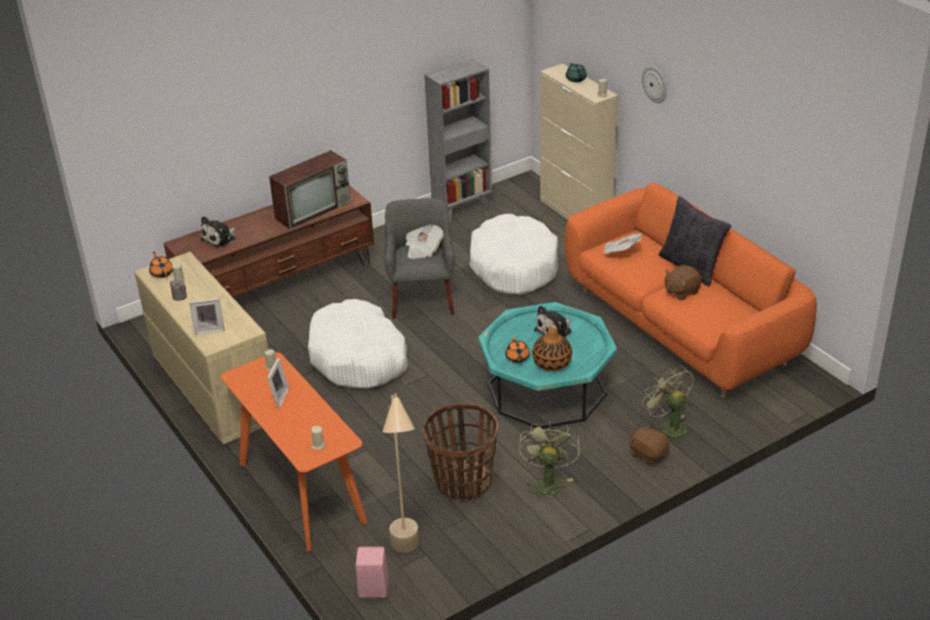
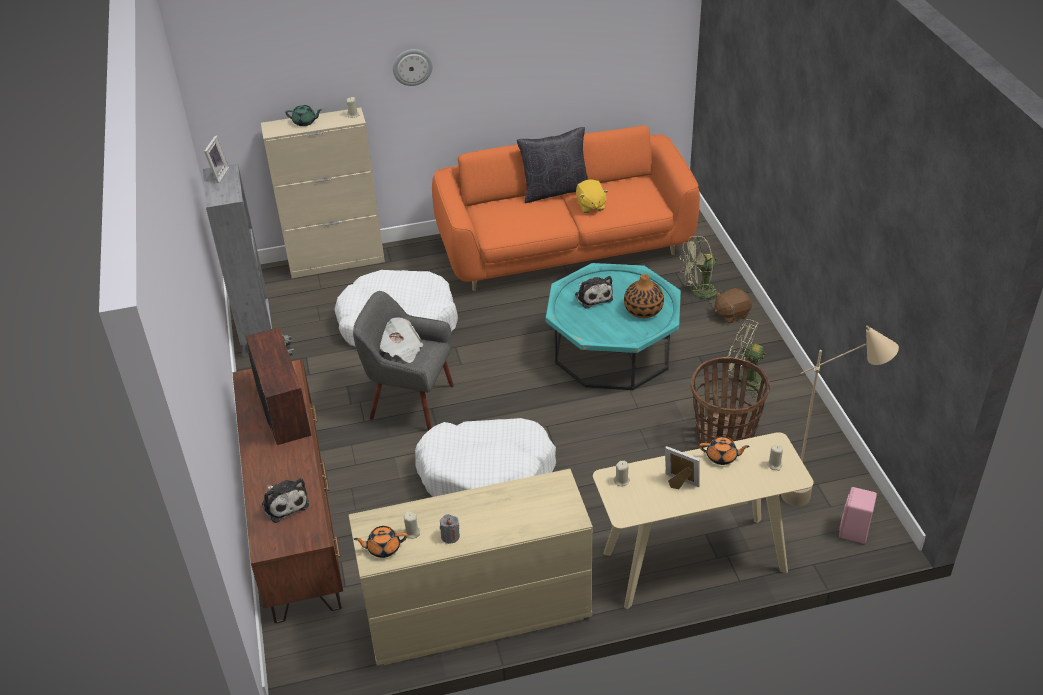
camera: 70 degrees left, 5 degrees up
picture frame [189,298,225,335] -> picture frame moved to [204,135,229,183]
orange console table [221,352,367,551] -> beige console table [593,432,814,609]
orange teapot [505,337,530,363] -> orange teapot moved to [699,436,750,465]
newspaper [602,233,642,254] -> none
brown plush toy [665,265,702,300] -> yellow plush toy [576,180,608,213]

